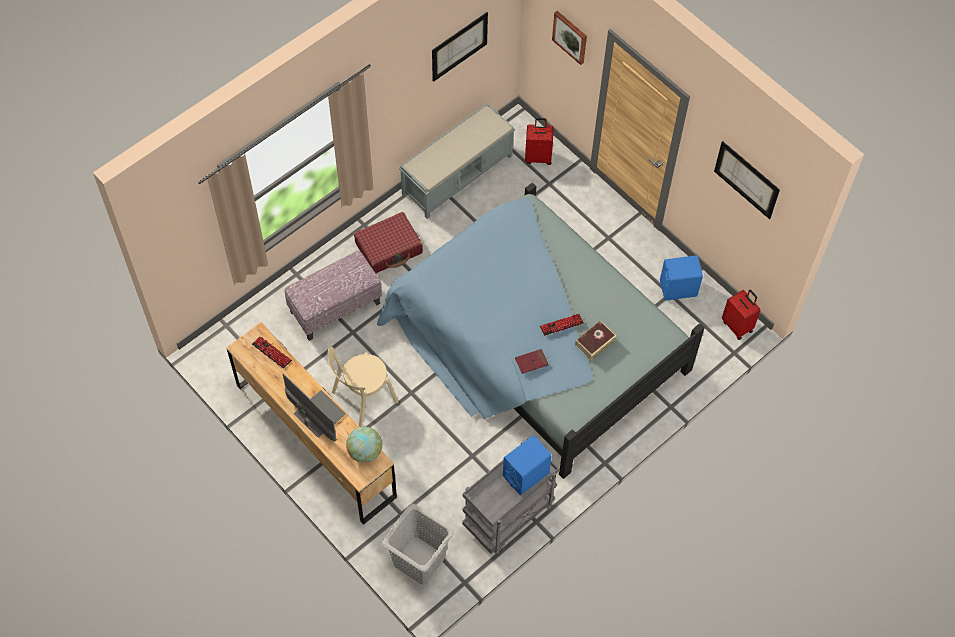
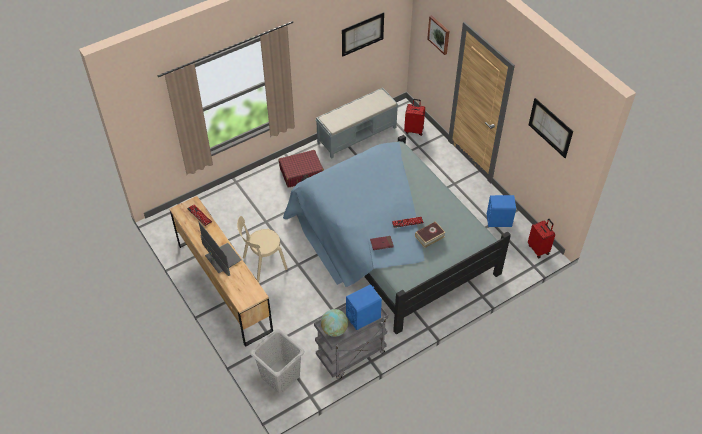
camera: 10 degrees right, 10 degrees down
ottoman [284,251,382,341] -> none
globe [346,427,382,463] -> globe moved to [321,309,348,337]

